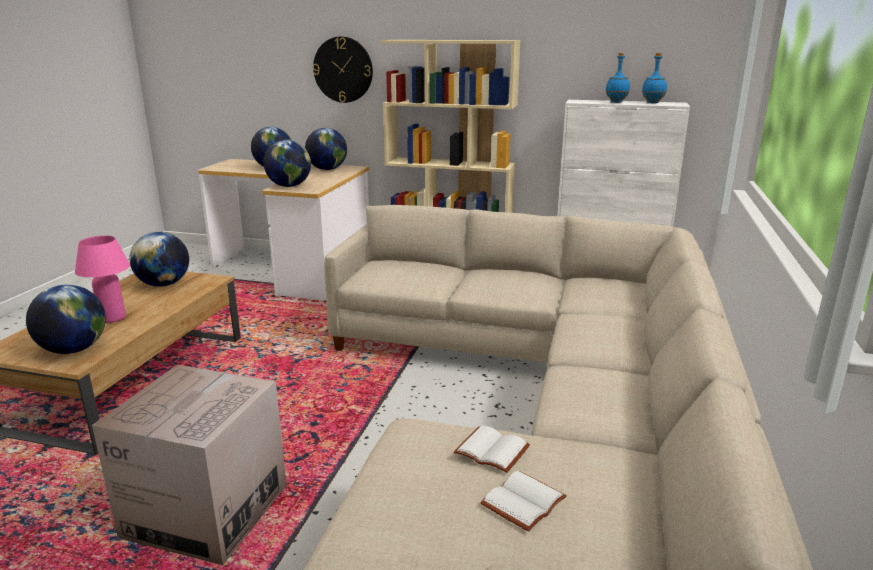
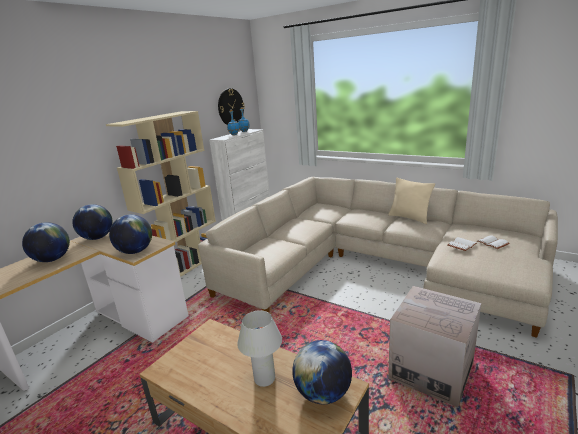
camera: 70 degrees left, 0 degrees up
pink table lamp [75,236,130,323] -> white table lamp [237,310,282,387]
globe [129,232,189,287] -> none
wall clock [313,37,373,103] -> wall clock moved to [218,88,245,125]
none -> beige pillow [388,177,435,224]

